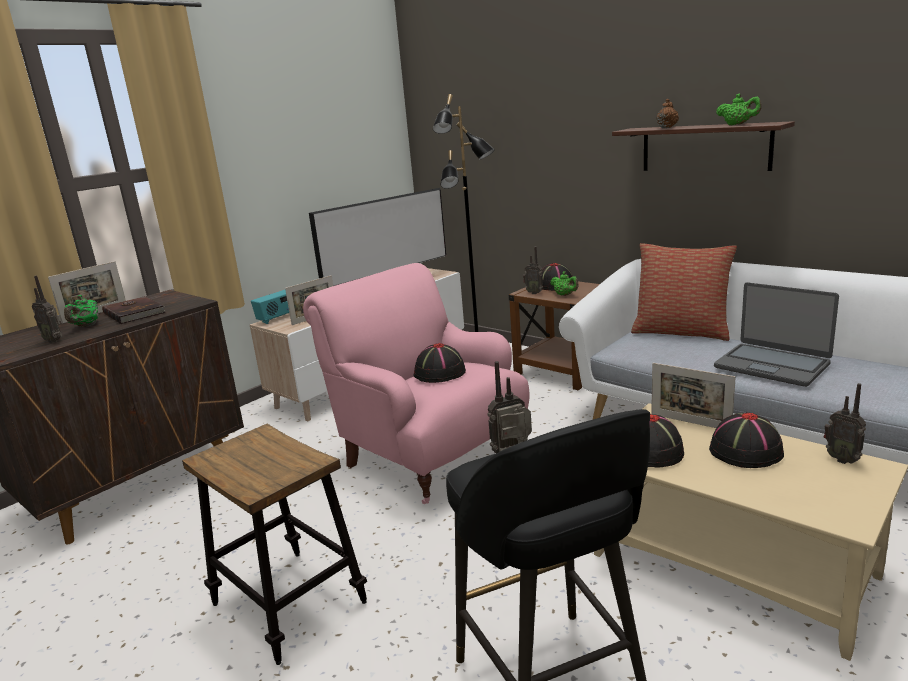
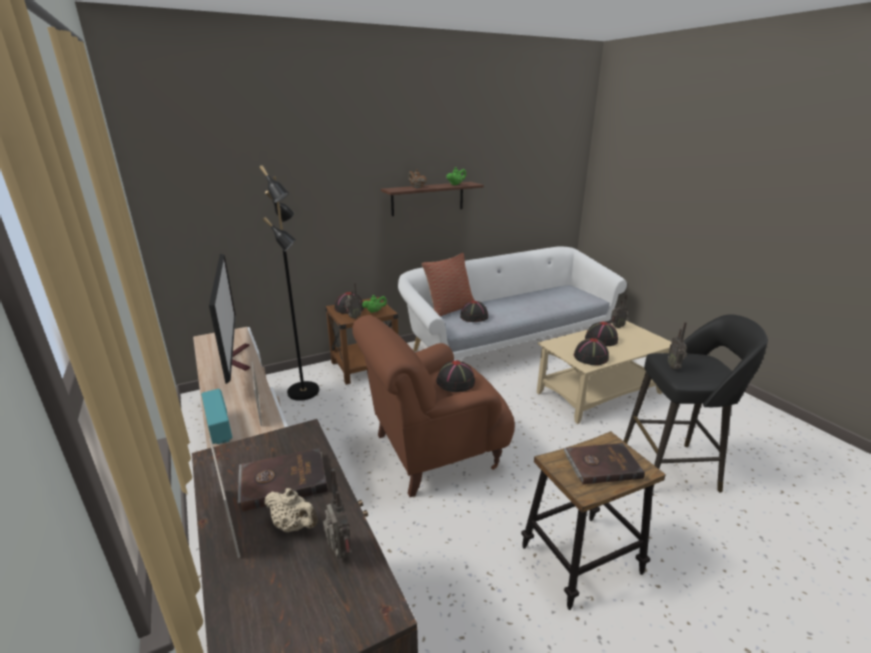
camera: 70 degrees left, 5 degrees up
radio [32,275,62,343] -> radio turned 75 degrees counterclockwise [323,469,352,559]
green teapot [64,295,99,327] -> beige teapot [264,488,318,532]
pink armchair [303,263,530,504] -> brown armchair [352,315,515,497]
picture frame [651,363,736,428] -> none
laptop [714,282,839,387] -> none
none -> black hat [460,301,488,322]
none -> brown book [564,443,645,484]

